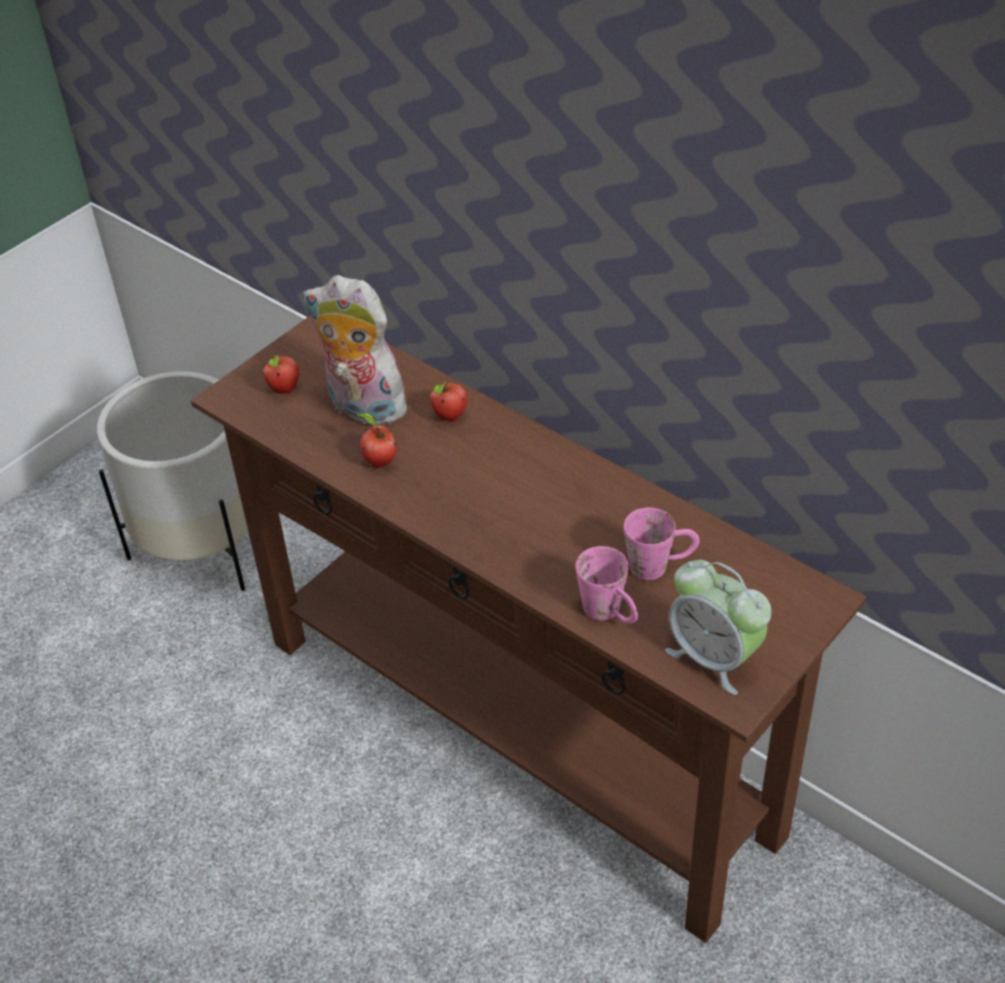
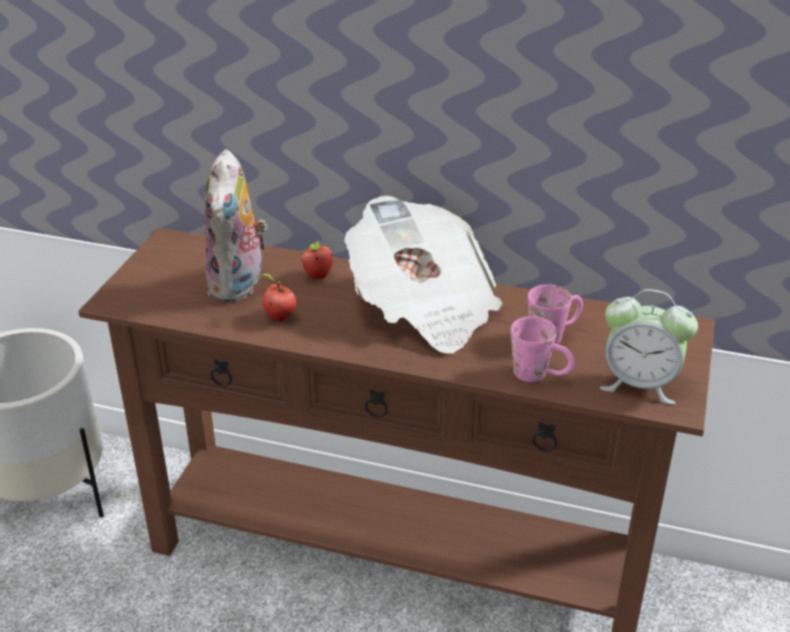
camera: 25 degrees left, 10 degrees down
apple [262,355,299,393] -> none
plush toy [304,275,415,429] -> plush toy turned 90 degrees counterclockwise [204,149,267,302]
none -> newspaper [344,196,502,354]

